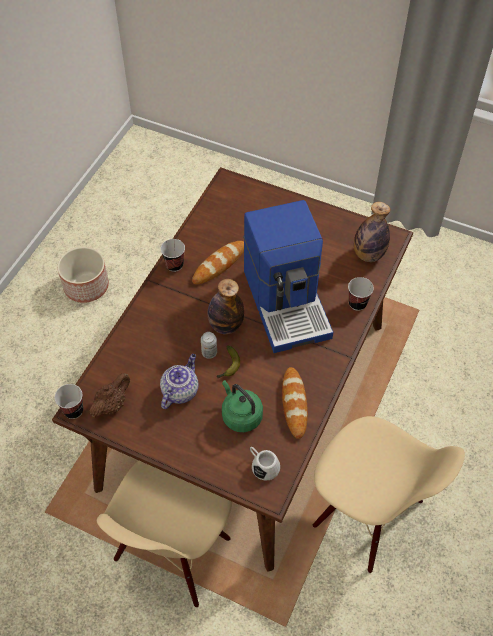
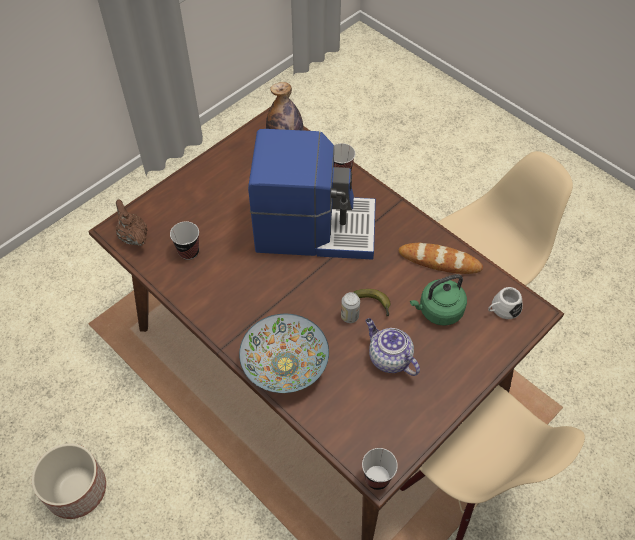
camera: 70 degrees left, 0 degrees up
brown teapot [90,373,130,418] -> brown teapot moved to [116,199,147,246]
cup [160,239,185,272] -> cup moved to [170,221,199,260]
bread [192,241,244,284] -> none
bottle [208,279,244,334] -> none
none -> bowl [239,314,329,393]

